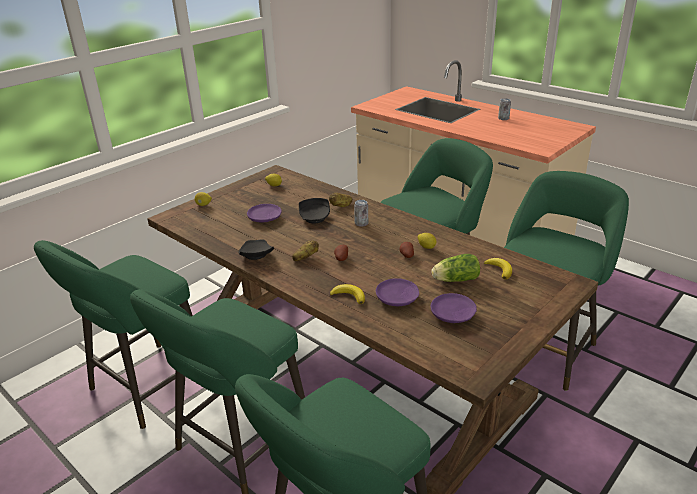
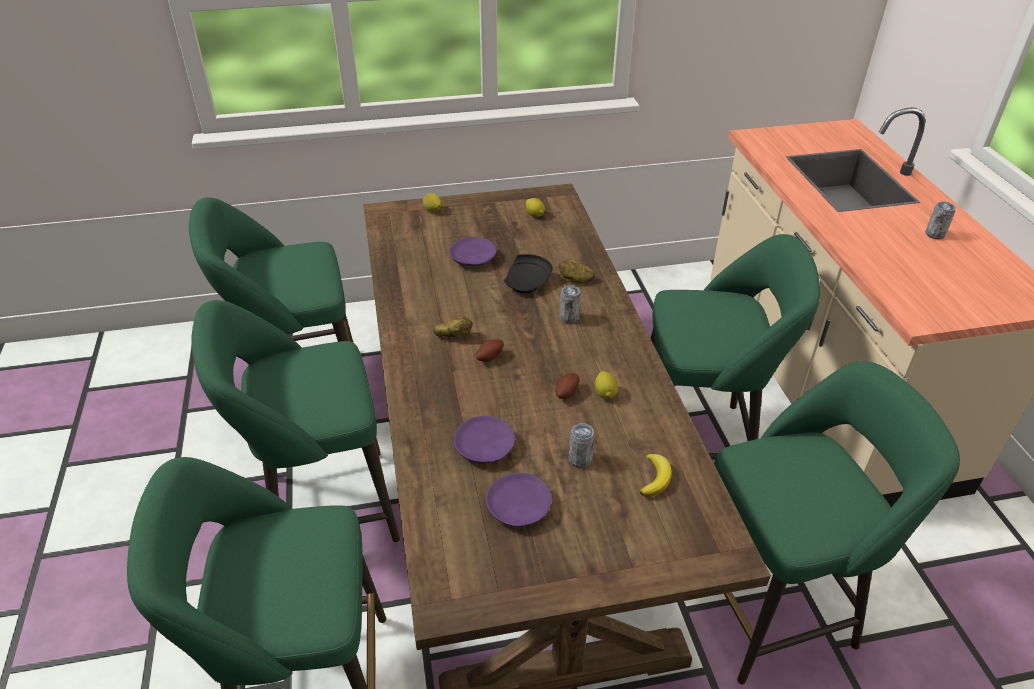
camera: 35 degrees right, 10 degrees up
black plate [238,239,274,260] -> none
banana [330,284,365,304] -> none
lettuce [431,254,480,282] -> can [569,423,595,468]

